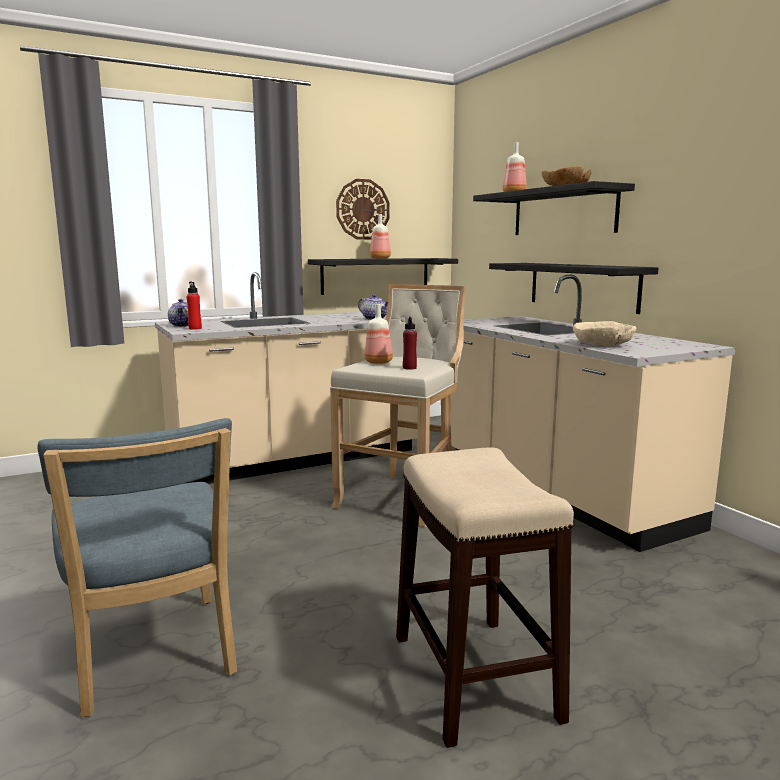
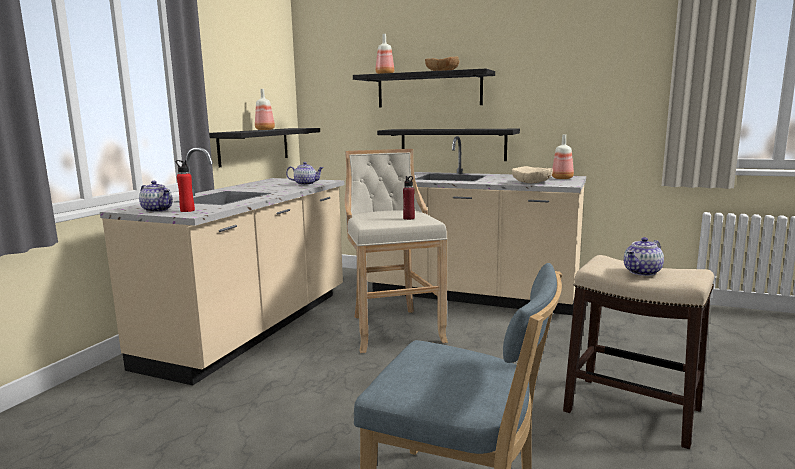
camera: 40 degrees left, 0 degrees up
wall clock [336,179,389,240] -> none
bottle [364,304,393,364] -> bottle moved to [552,135,574,179]
none -> teapot [624,237,664,276]

